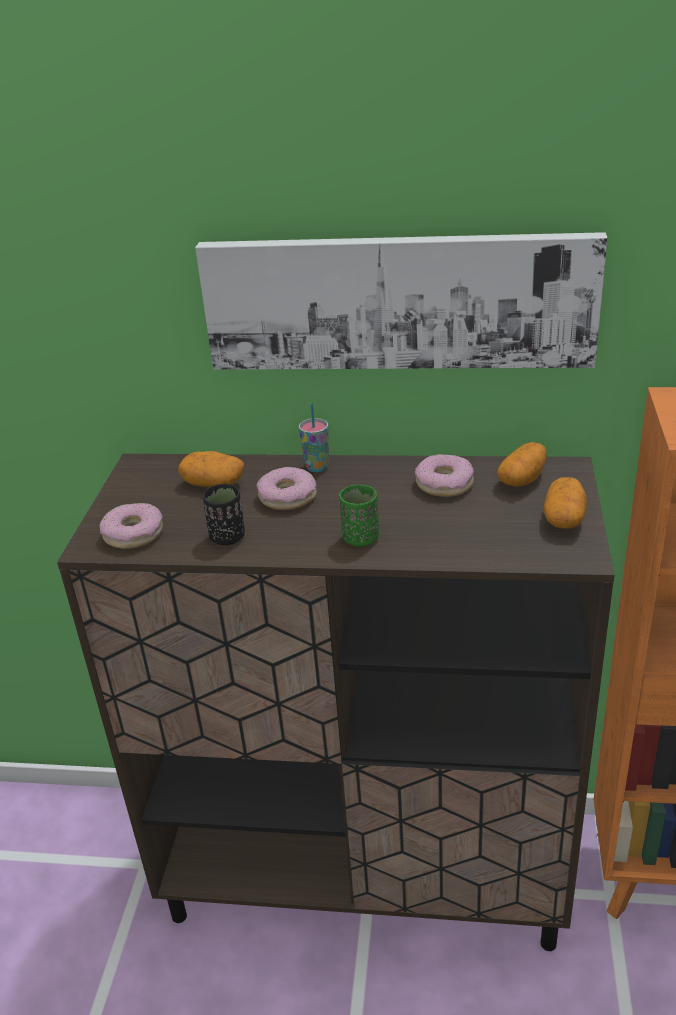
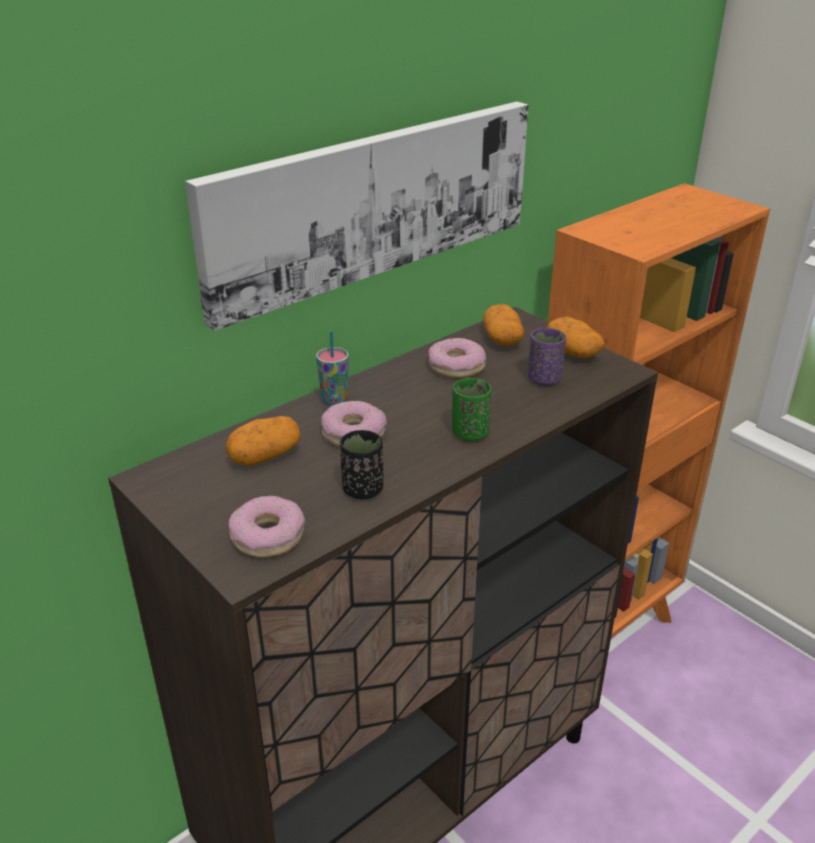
camera: 50 degrees left, 0 degrees up
none -> purple cup [528,328,566,386]

